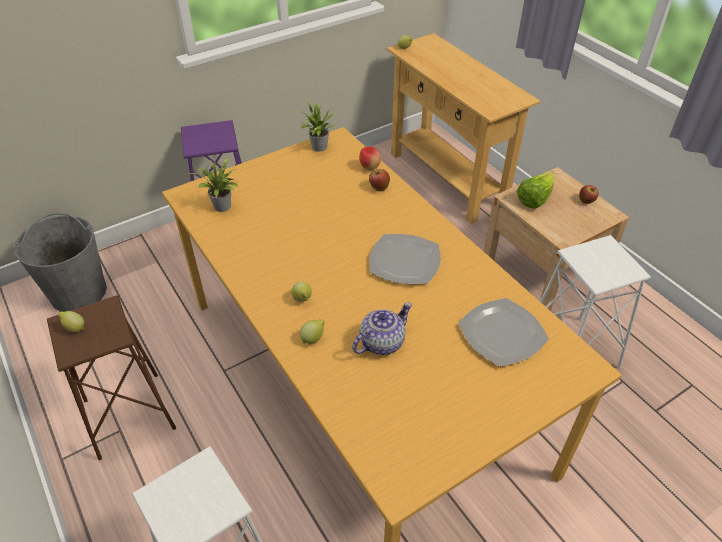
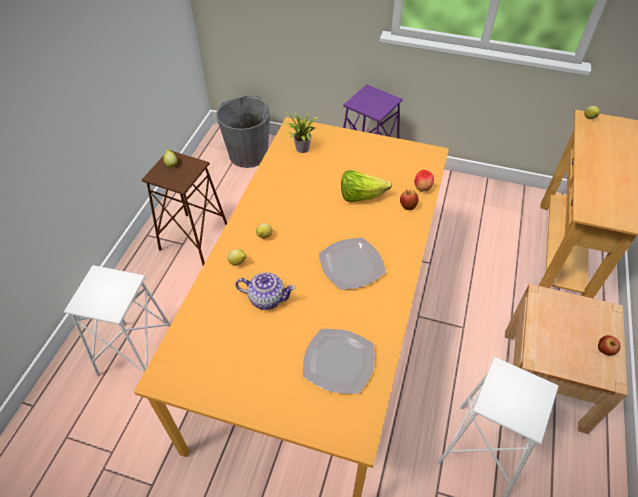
camera: 50 degrees right, 5 degrees up
potted plant [296,100,337,152] -> none
lettuce [517,172,554,208] -> lettuce moved to [341,170,392,202]

